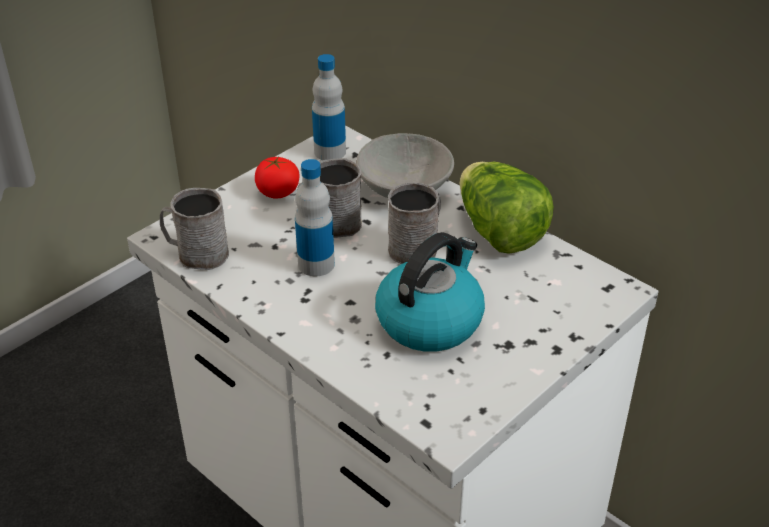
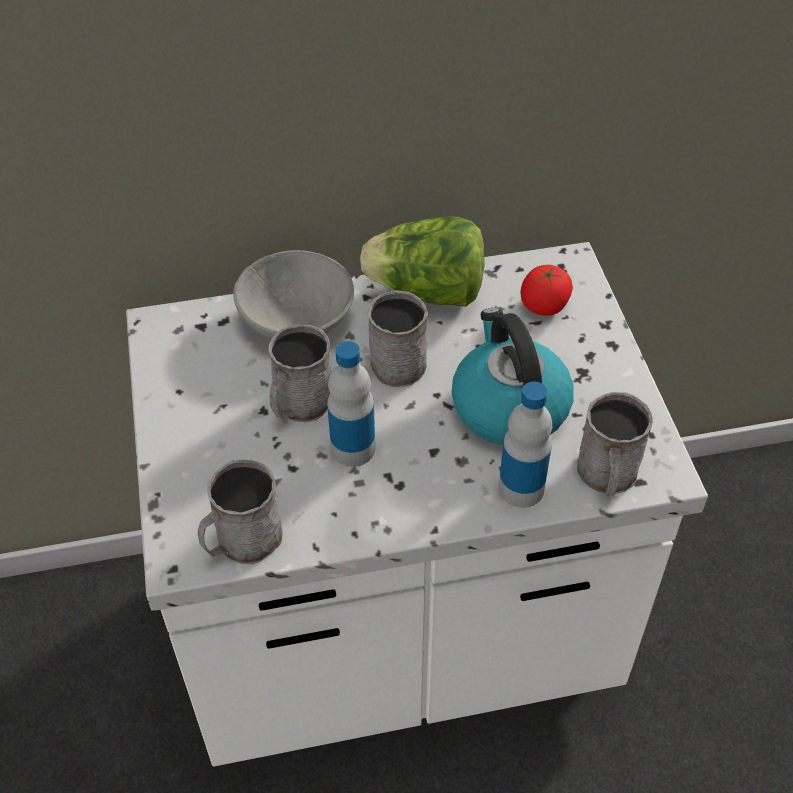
camera: 55 degrees left, 10 degrees up
tomato [255,156,299,199] -> tomato moved to [521,265,573,316]
bottle [312,54,346,160] -> bottle moved to [499,381,552,508]
none -> grey mug [577,392,653,496]

